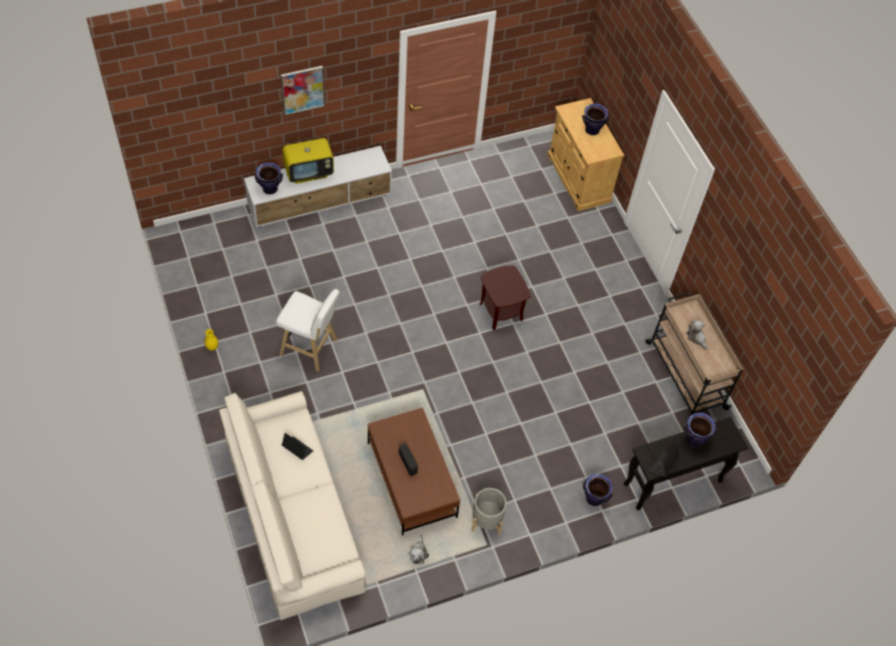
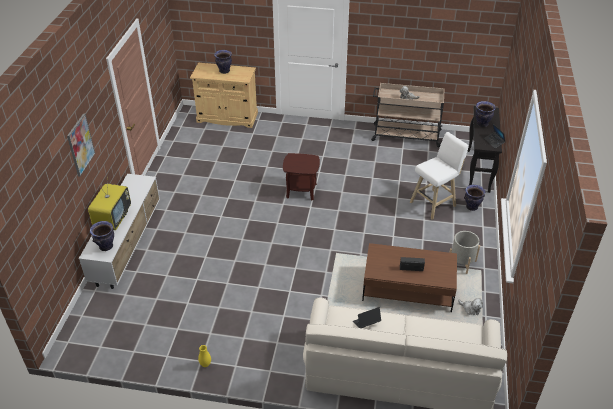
camera: 55 degrees left, 15 degrees down
white stool [276,289,339,372] -> white stool moved to [410,132,469,220]

